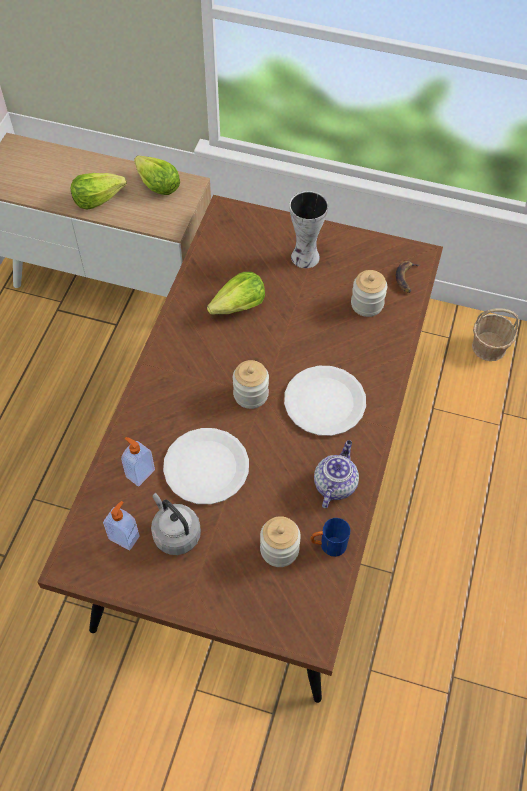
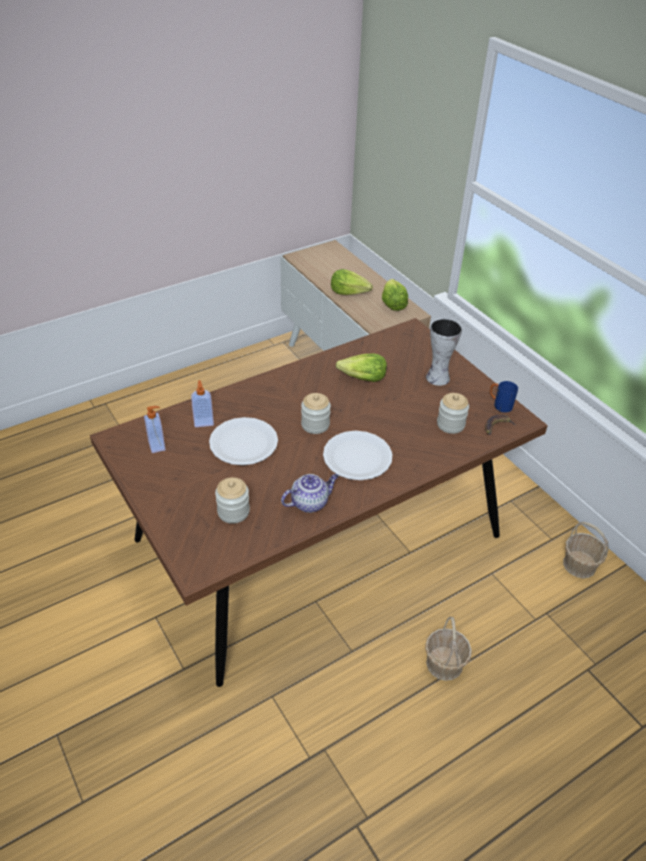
camera: 40 degrees right, 15 degrees down
grey kettle [151,493,201,555] -> none
blue mug [310,518,350,557] -> blue mug moved to [490,381,518,412]
none -> basket [425,617,472,681]

